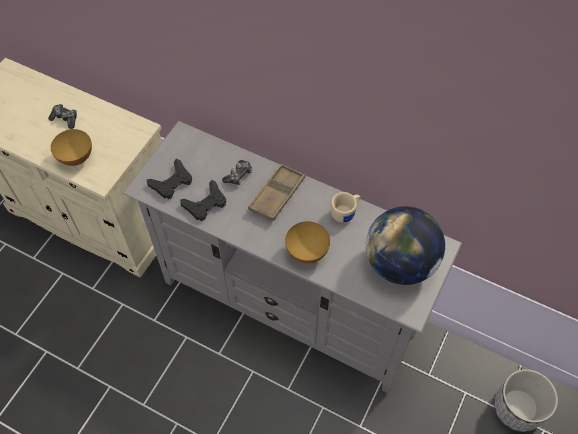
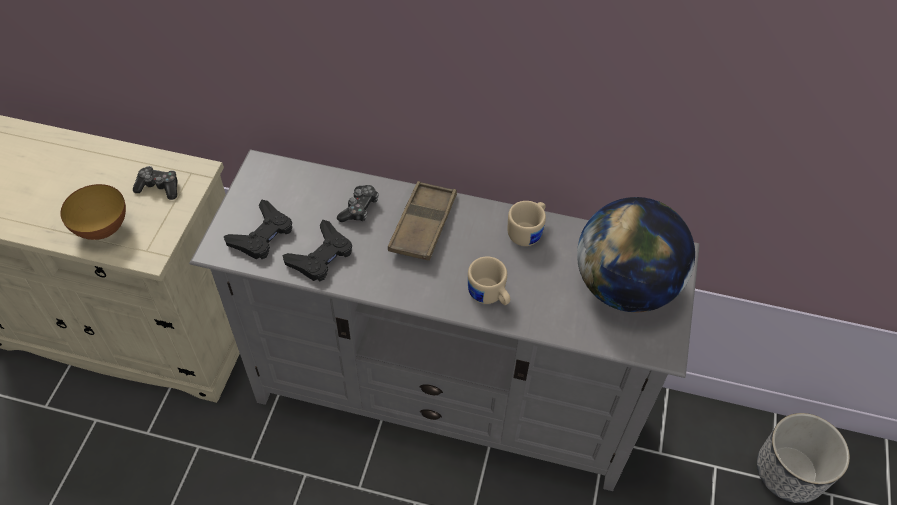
camera: 15 degrees left, 5 degrees down
game controller [48,104,77,129] -> game controller moved to [133,166,178,200]
bowl [285,221,330,264] -> beige mug [468,256,510,305]

